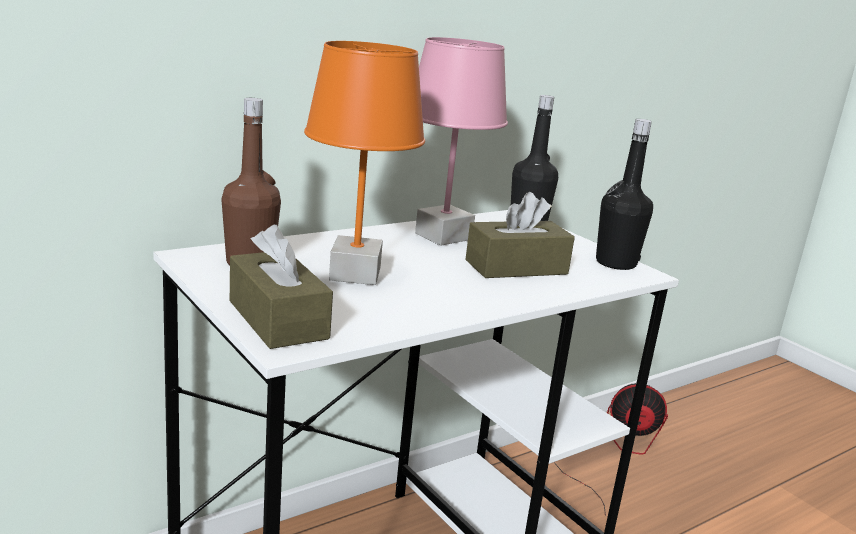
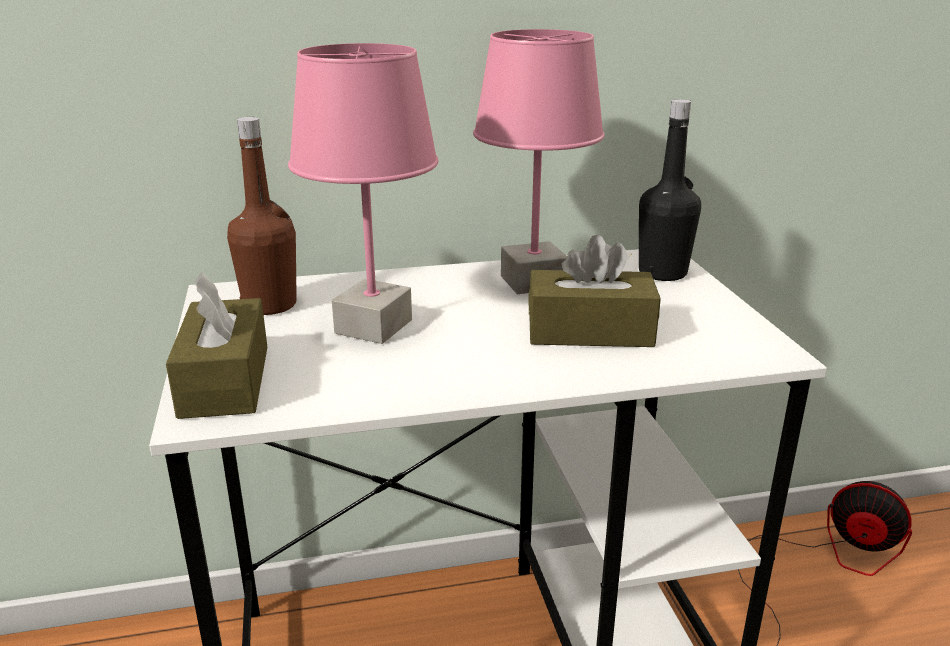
camera: 25 degrees right, 5 degrees up
orange table lamp [304,41,425,285] -> pink table lamp [288,43,439,344]
black bottle [596,119,653,270] -> none

